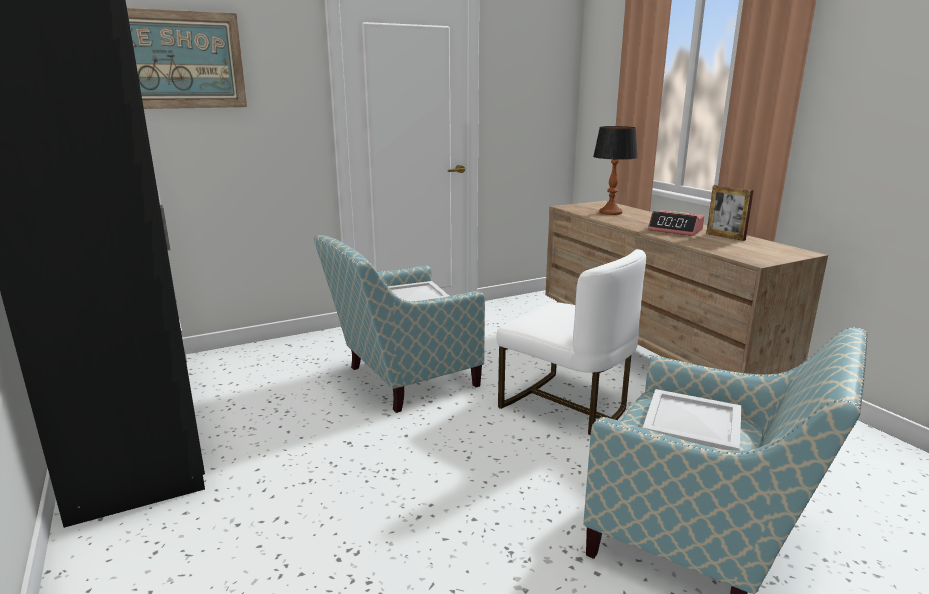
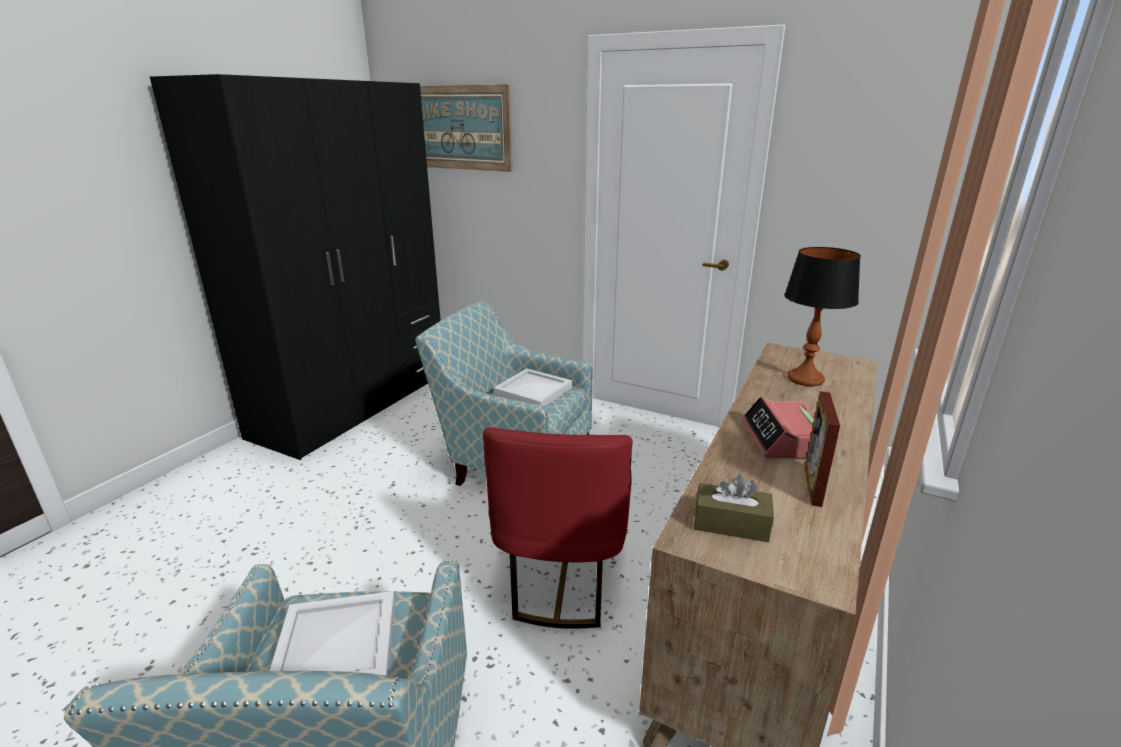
camera: 55 degrees right, 5 degrees up
white chair [496,249,646,436] -> red chair [483,427,633,629]
none -> brown tissue box [694,474,774,542]

